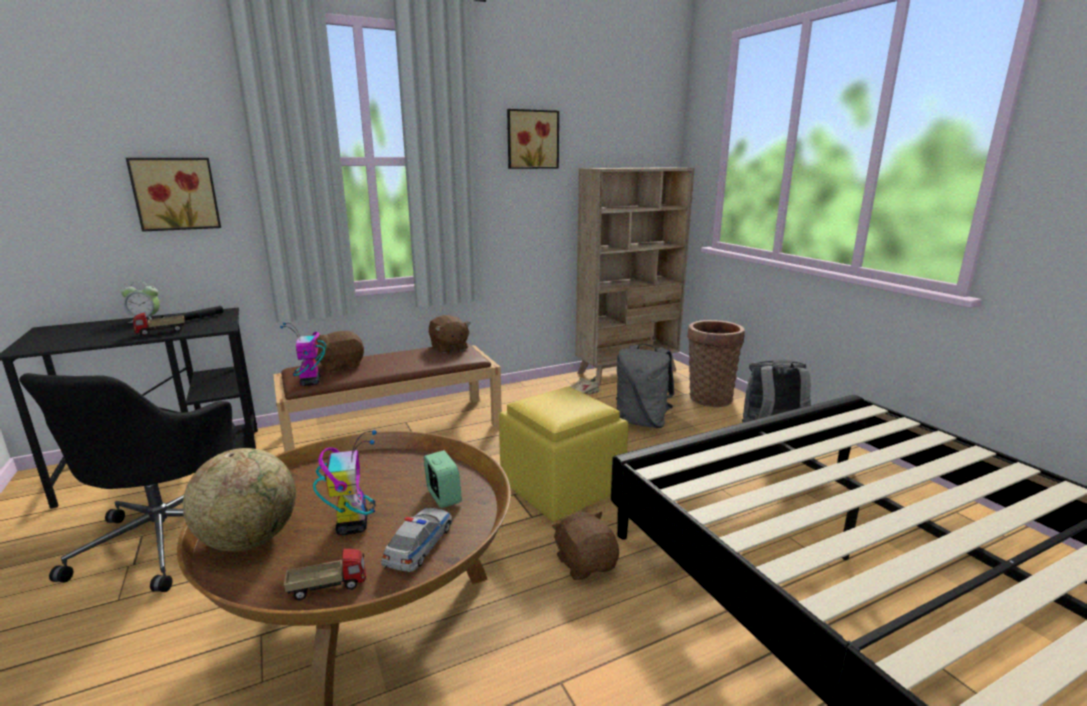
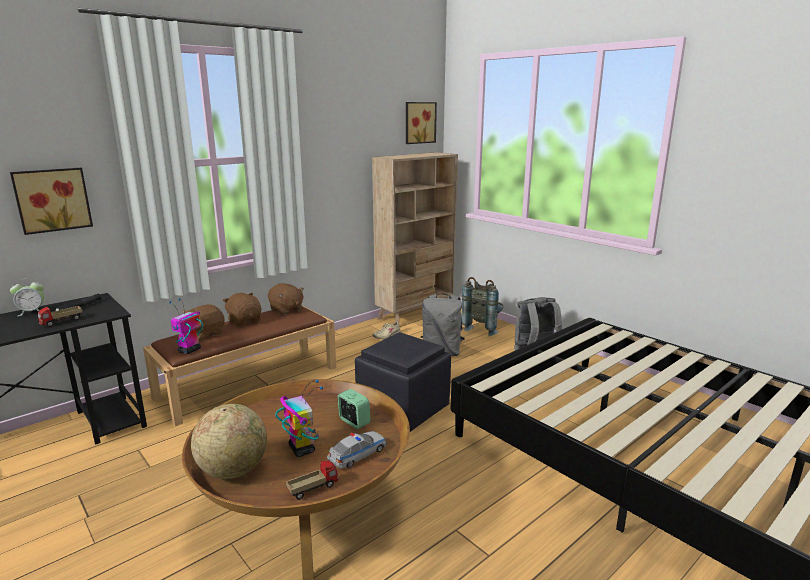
camera: 15 degrees left, 0 degrees up
black office chair [19,373,236,592] -> none
toy robot [280,322,326,386] -> toy robot turned 60 degrees clockwise [169,298,203,355]
toy car [381,508,452,572] -> toy car turned 45 degrees clockwise [327,431,387,469]
yellow ottoman [499,386,628,521] -> black ottoman [355,332,451,432]
picture [507,109,559,169] -> picture moved to [406,102,437,144]
brown plush toy [552,512,619,580] -> brown plush toy moved to [222,293,261,326]
basket [687,320,745,407] -> grey backpack [461,277,503,336]

